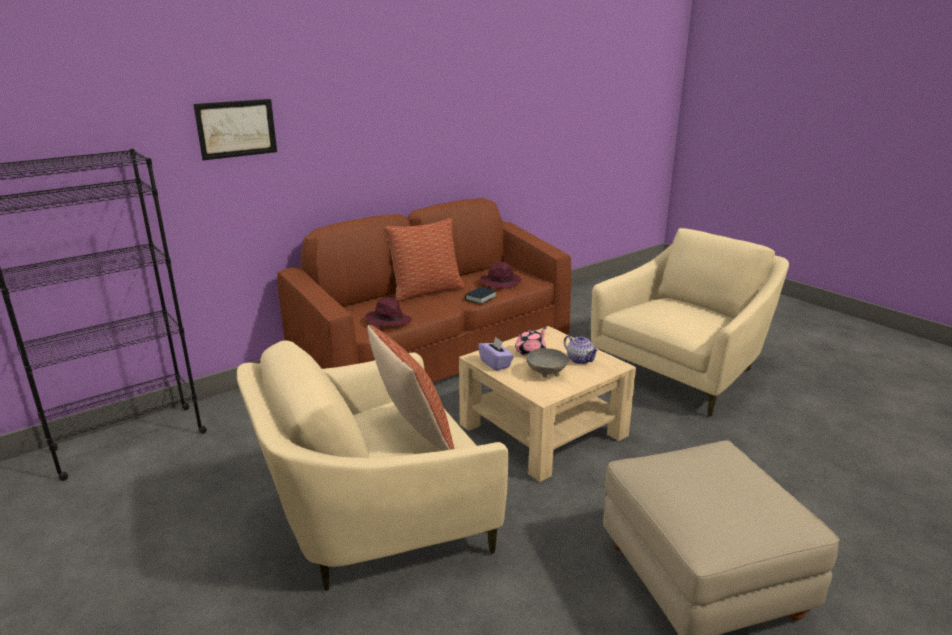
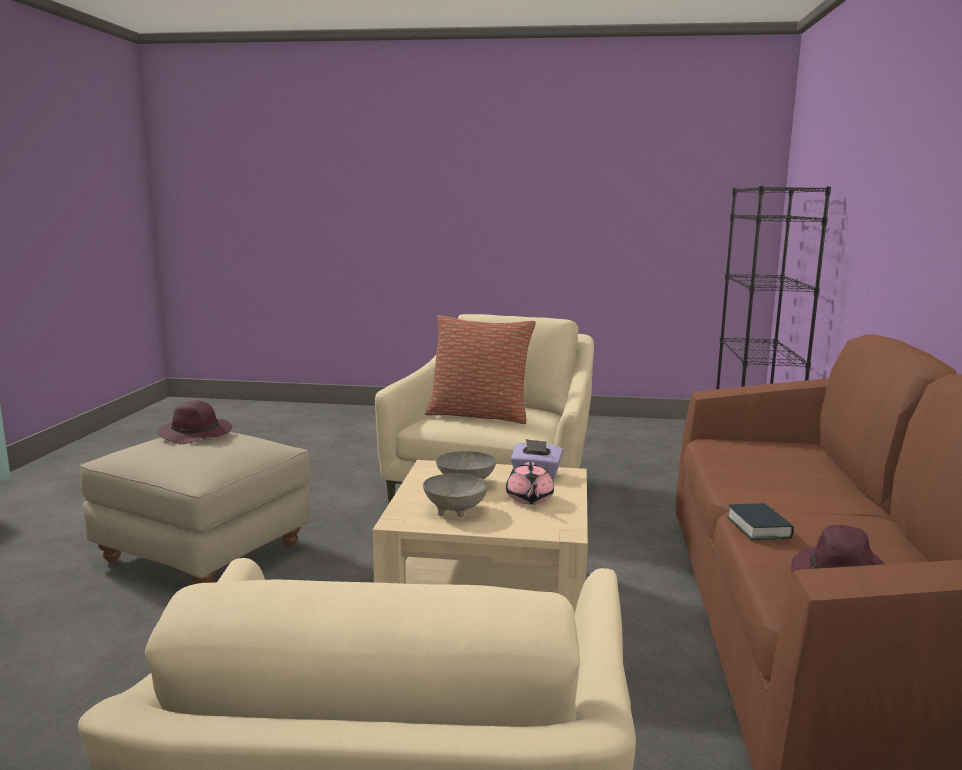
camera: 135 degrees right, 10 degrees down
picture [193,99,277,160] -> none
purple hat [365,297,411,327] -> purple hat moved to [158,400,232,444]
pillow [384,218,465,301] -> none
teapot [564,335,599,364] -> grey bowl [423,473,488,517]

